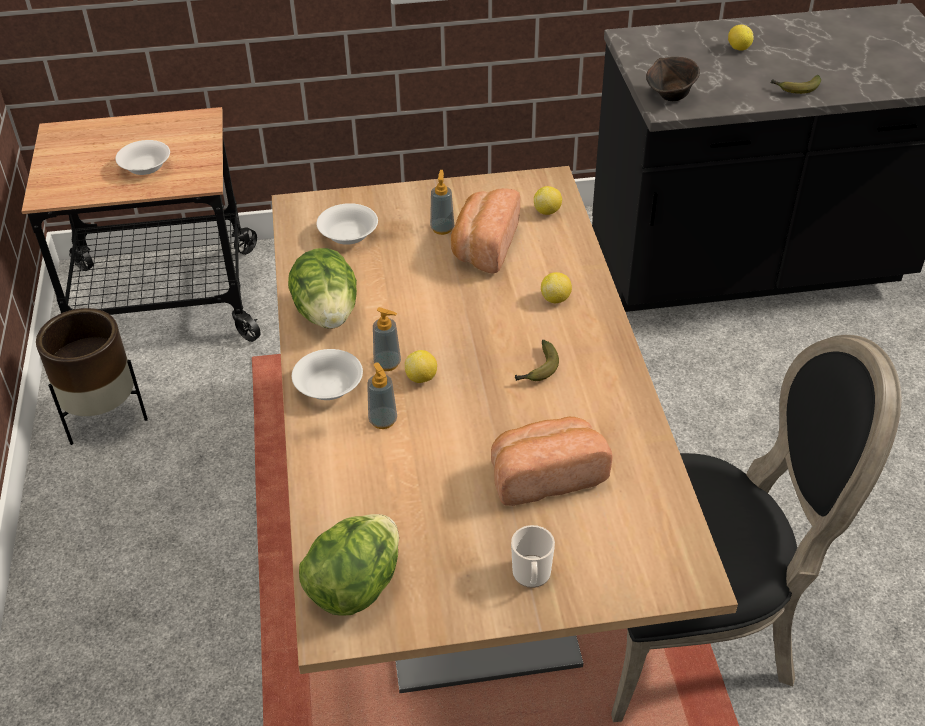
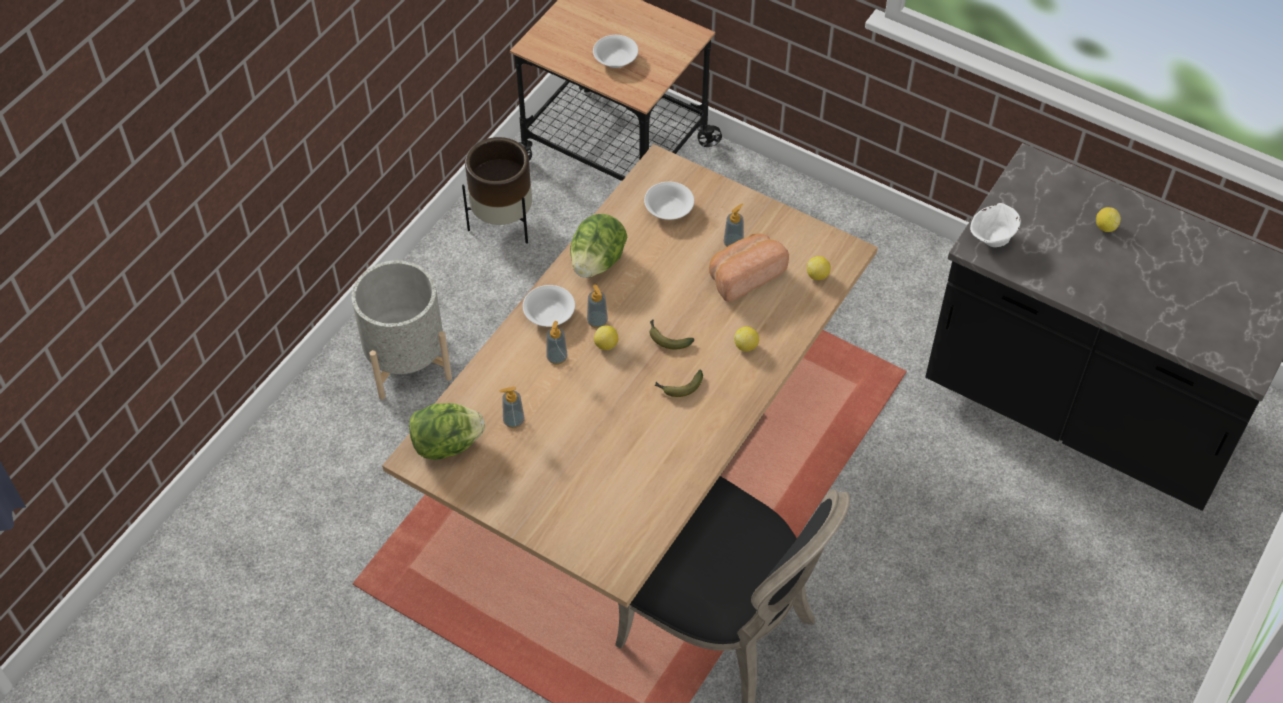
camera: 40 degrees right, 10 degrees up
bread [491,417,613,506] -> none
mug [511,525,555,588] -> none
brown bowl [646,57,700,101] -> white bowl [970,203,1021,247]
banana [771,75,821,94] -> banana moved to [649,320,694,349]
none -> grey planter [351,260,452,400]
none -> soap dispenser [499,386,524,428]

